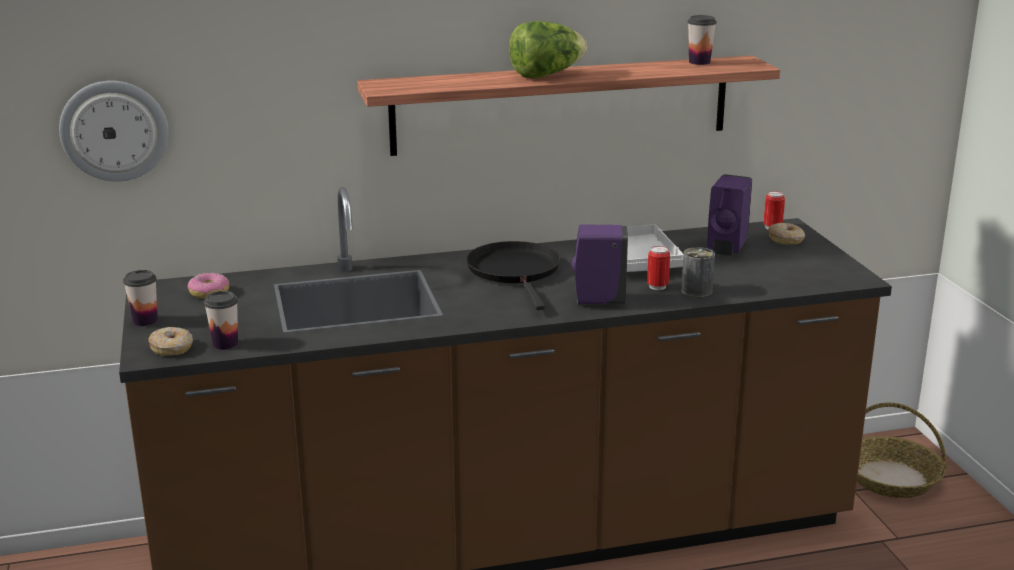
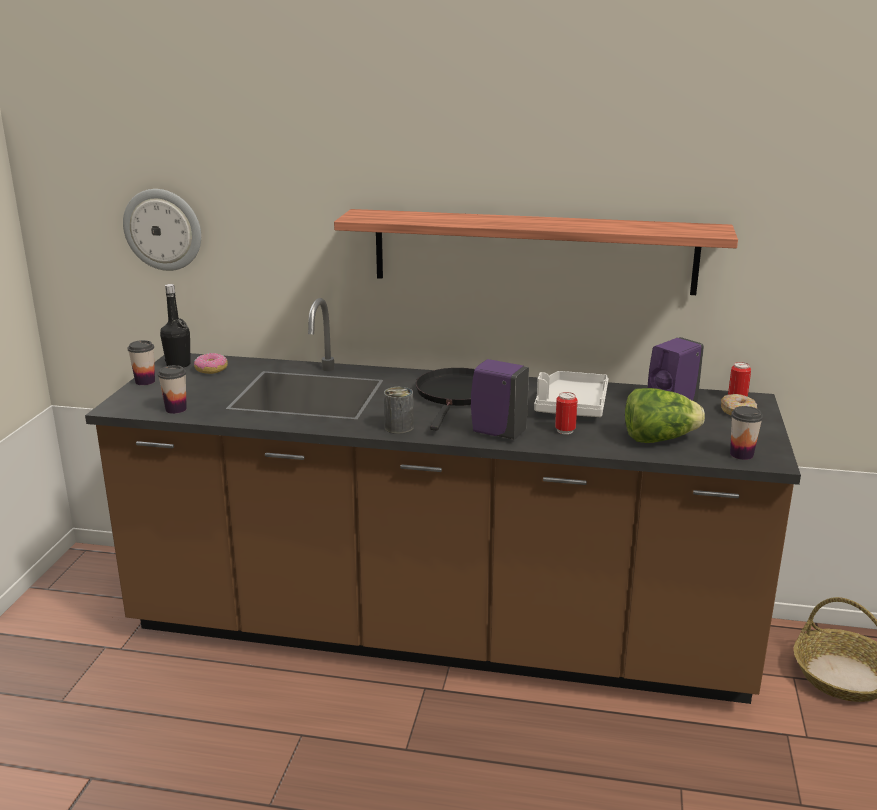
camera: 25 degrees right, 0 degrees up
donut [148,327,193,356] -> none
lettuce [509,21,587,78] -> lettuce moved to [625,388,705,443]
can [681,247,715,297] -> can moved to [384,387,414,434]
cup [688,15,716,65] -> cup moved to [730,406,763,460]
none -> black bottle [160,284,191,368]

